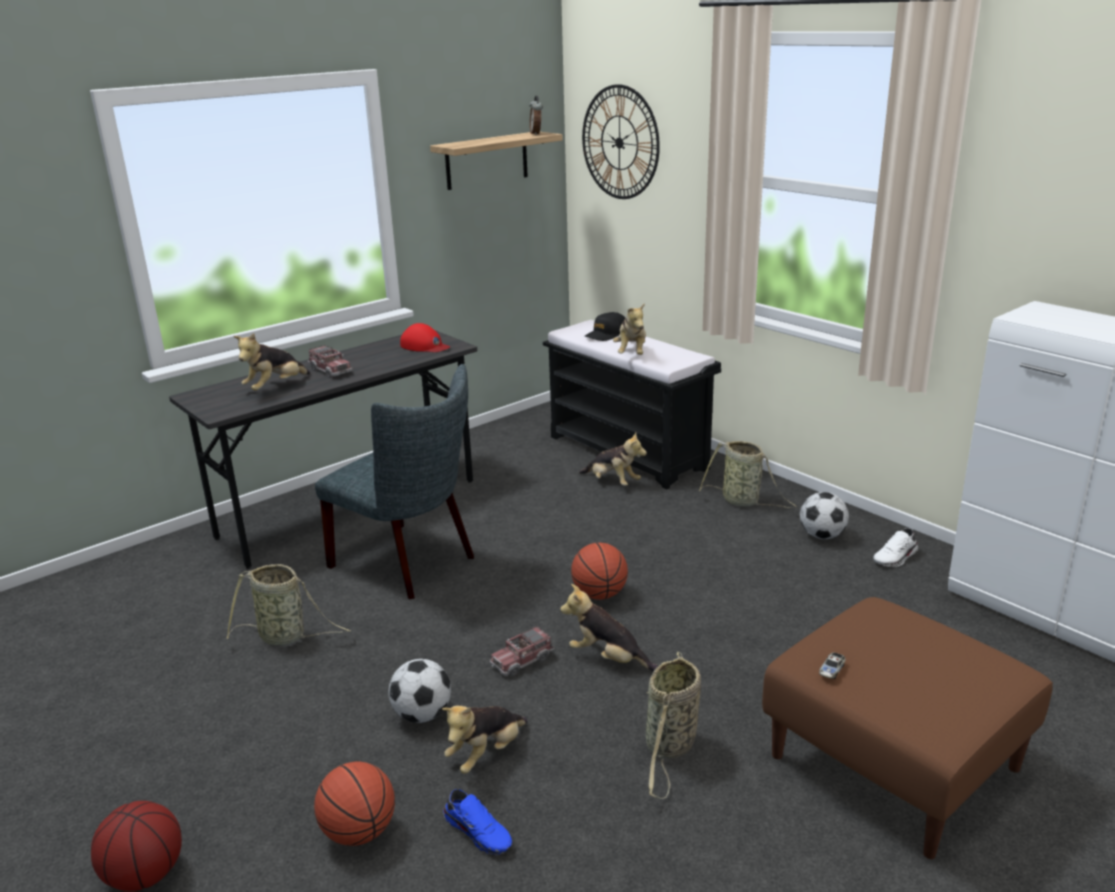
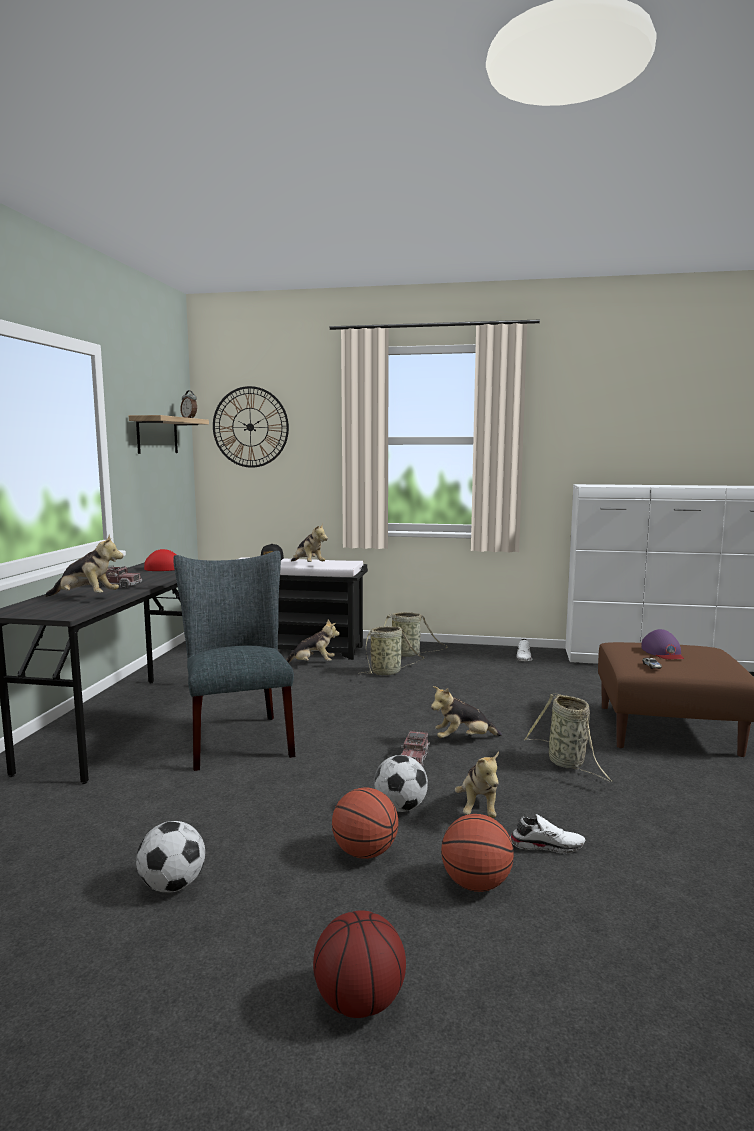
camera: 40 degrees left, 15 degrees down
basket [227,564,351,646] -> basket moved to [358,626,425,675]
plush toy [233,333,310,391] -> plush toy turned 75 degrees counterclockwise [45,534,123,597]
grey chair [315,364,474,599] -> grey chair turned 105 degrees counterclockwise [173,551,295,771]
blue shoe [443,789,512,855] -> white shoe [510,814,585,853]
basketball [571,543,628,600] -> basketball moved to [332,788,399,859]
football [800,492,849,539] -> football moved to [136,821,205,893]
none -> purple cap [641,629,684,659]

